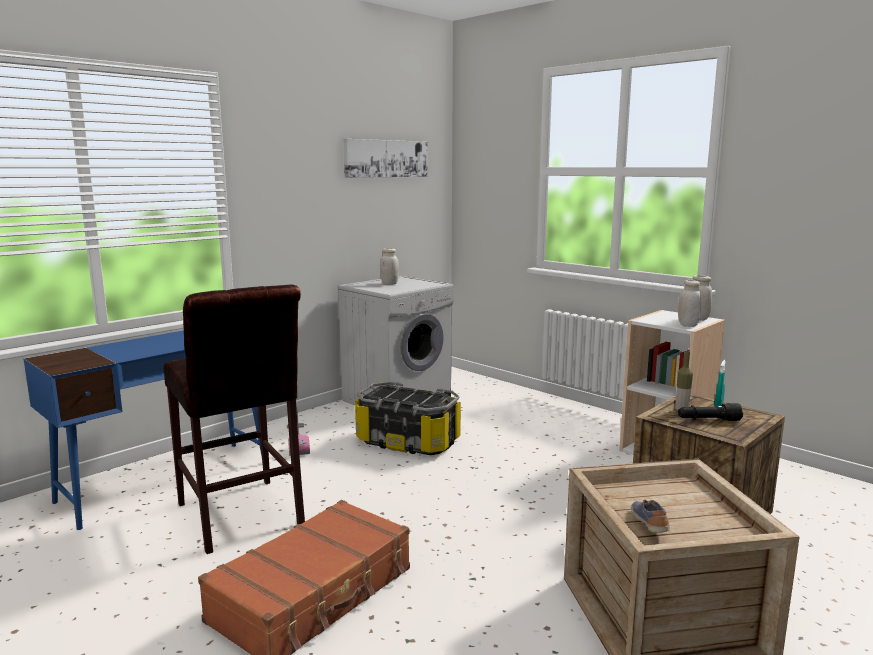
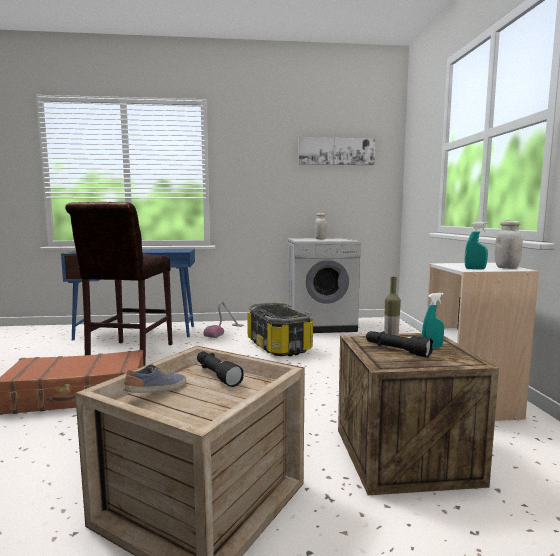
camera: 40 degrees right, 5 degrees down
white jar [678,280,701,327] -> turquoise spray bottle [465,222,488,270]
none -> black flashlight [197,351,244,387]

